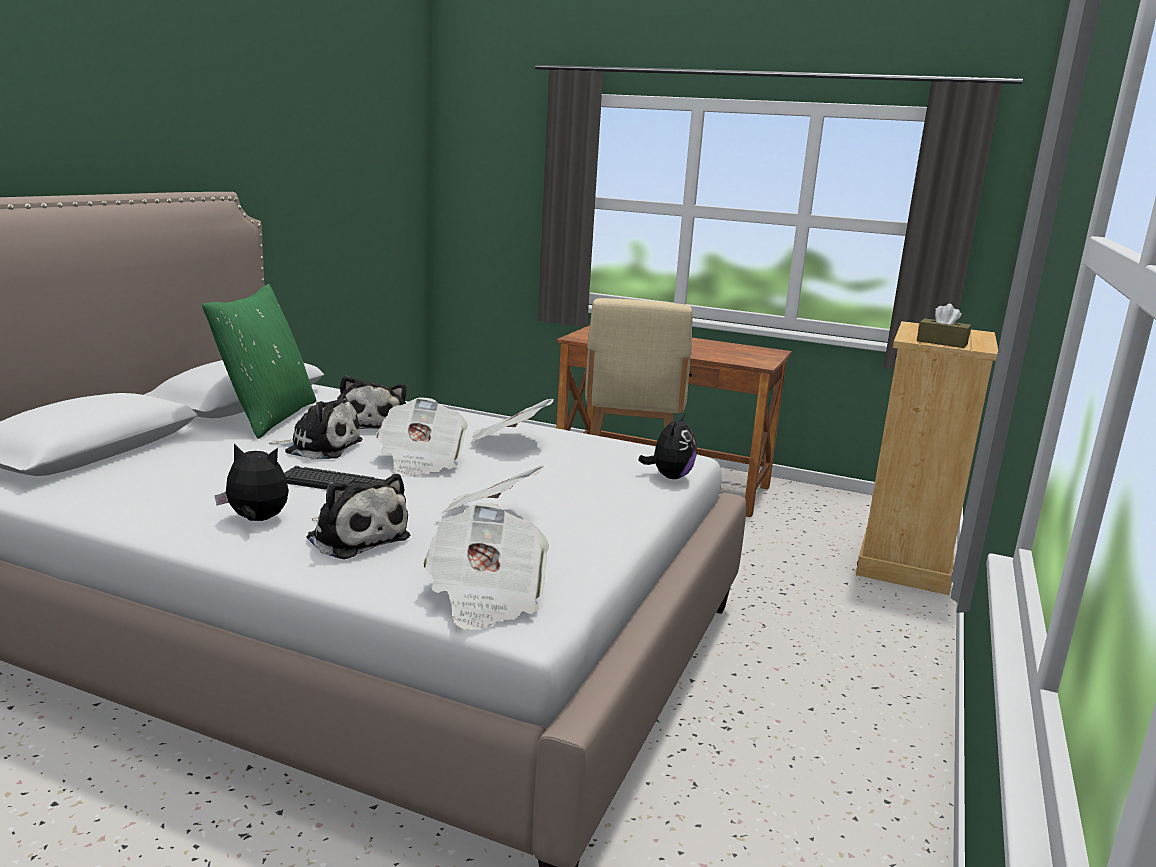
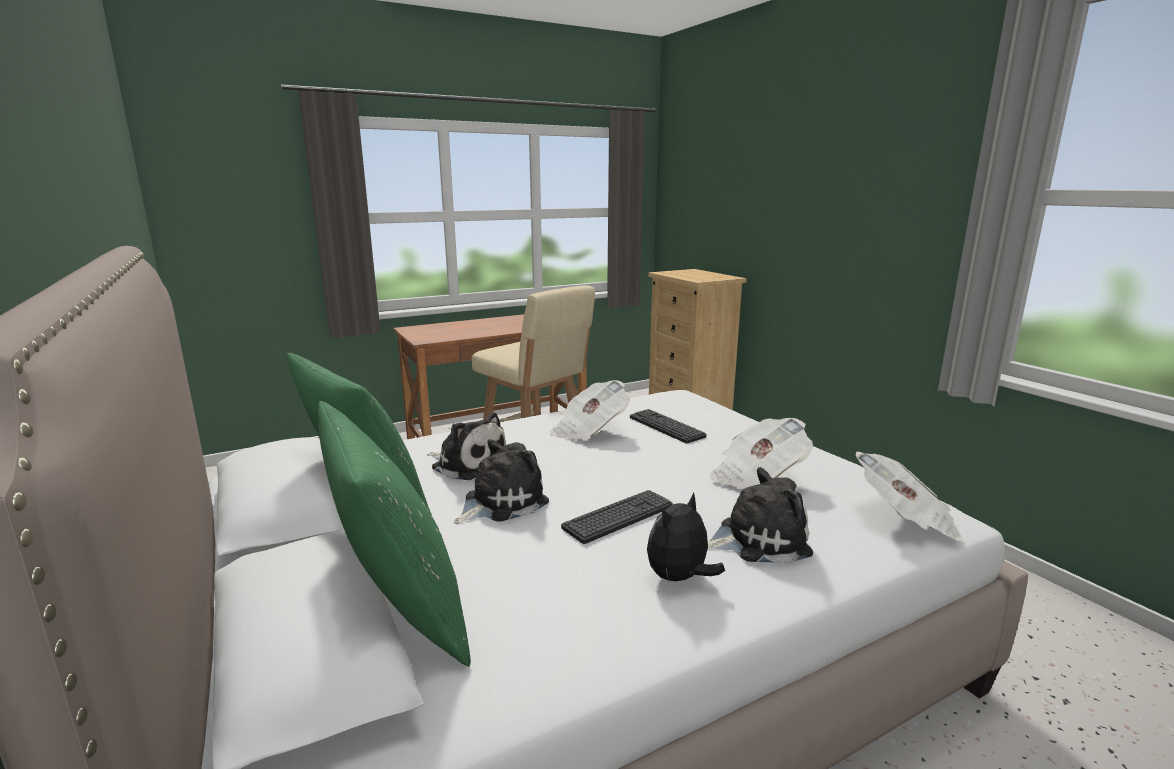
camera: 50 degrees left, 0 degrees up
newspaper [376,398,468,477] -> none
plush toy [638,414,697,479] -> none
brown tissue box [917,304,971,348] -> none
none -> green pillow [318,401,471,667]
none -> keyboard [630,409,706,443]

